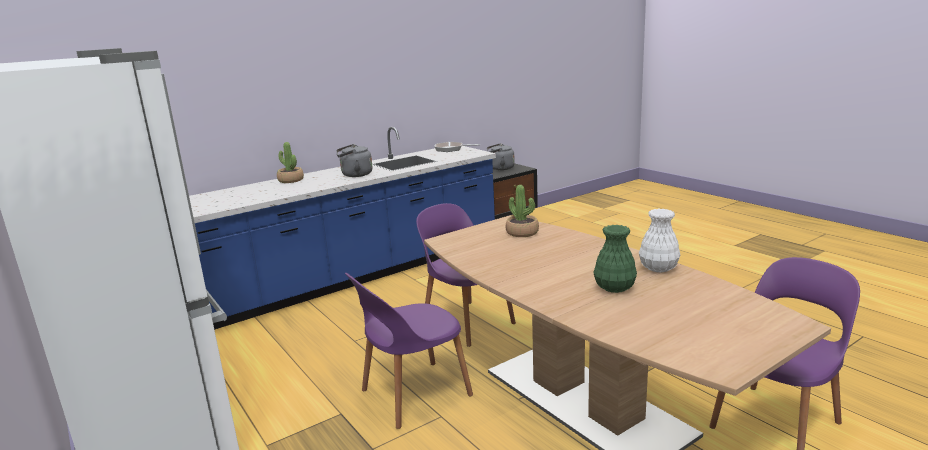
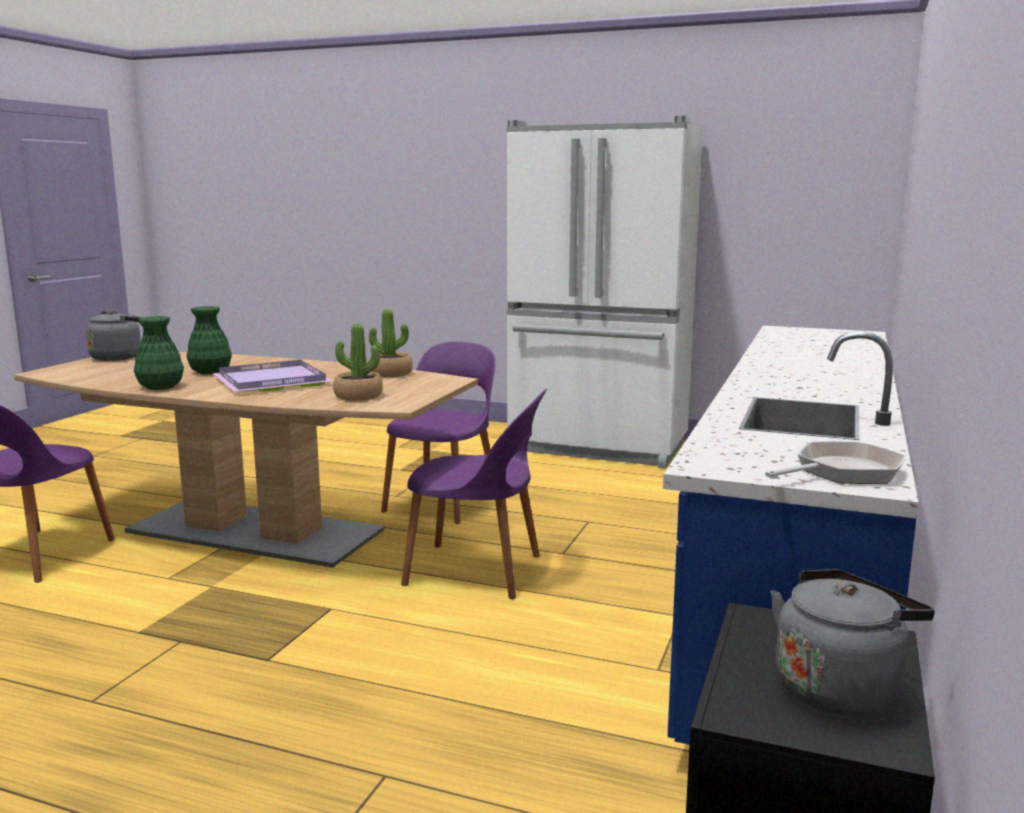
camera: 145 degrees right, 5 degrees down
potted plant [277,142,304,183] -> potted plant moved to [369,309,413,377]
grey kettle [336,144,372,177] -> grey kettle moved to [86,310,141,361]
white vase [639,209,680,273] -> green vase [134,316,184,390]
none -> purple tray [212,360,333,392]

